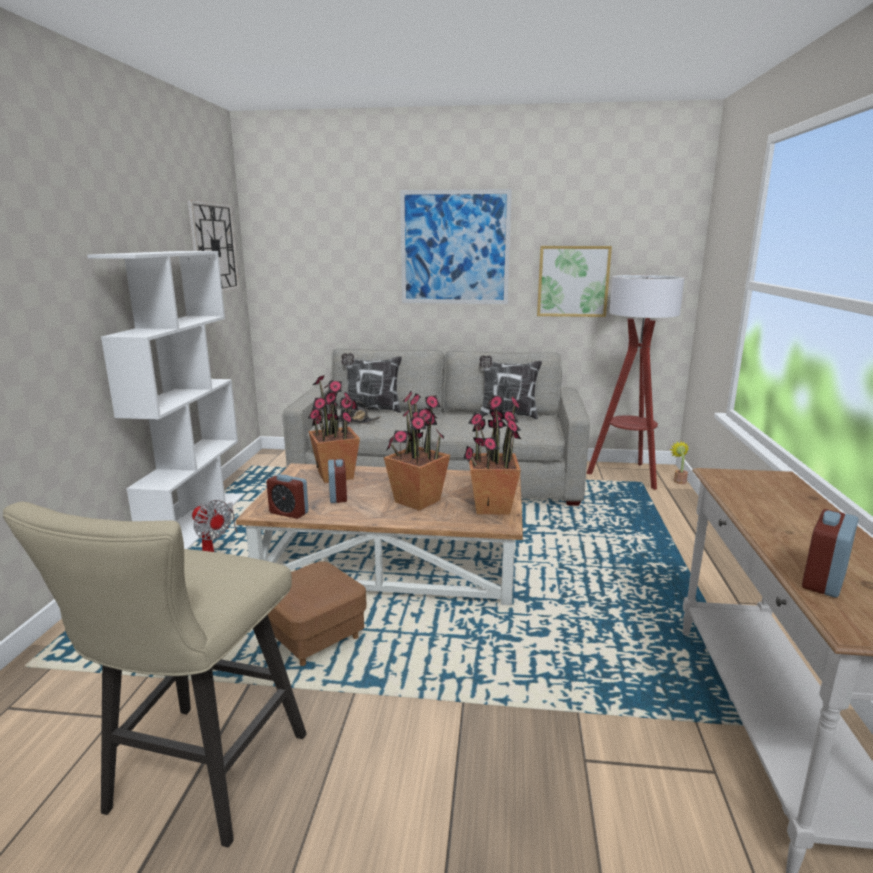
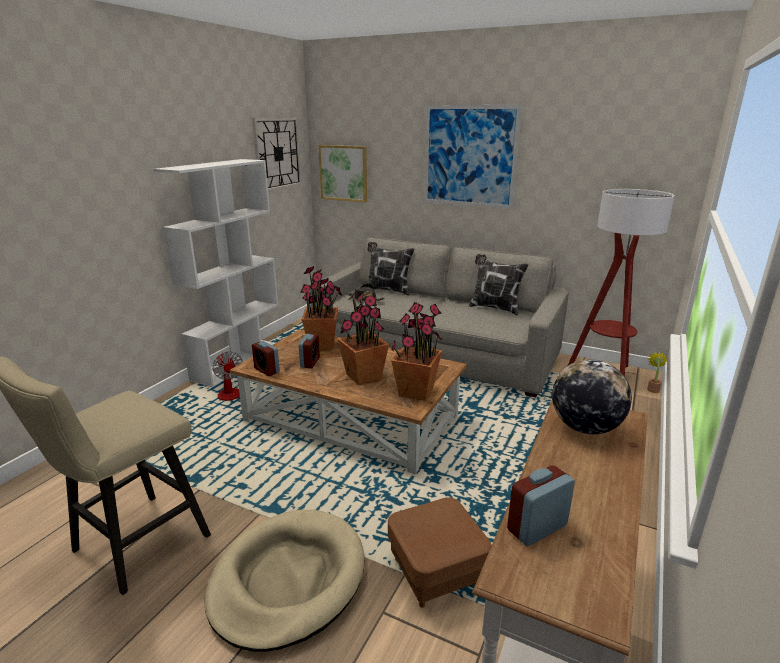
camera: 20 degrees right, 5 degrees up
brown ottoman [268,562,367,666] -> brown ottoman moved to [388,497,491,608]
picture [537,246,612,317] -> picture moved to [318,145,367,202]
none -> beige dog bed [205,510,364,652]
none -> globe [552,359,632,434]

